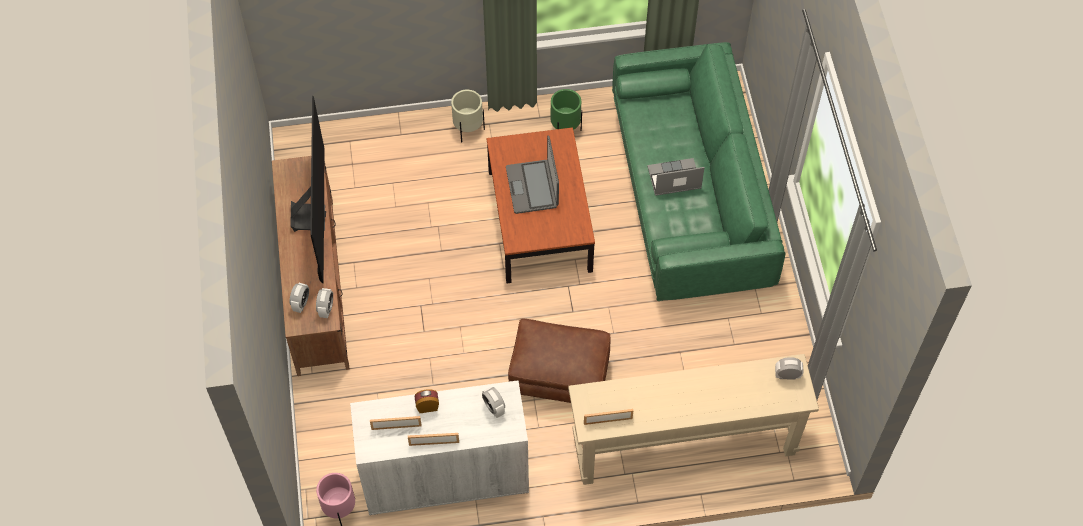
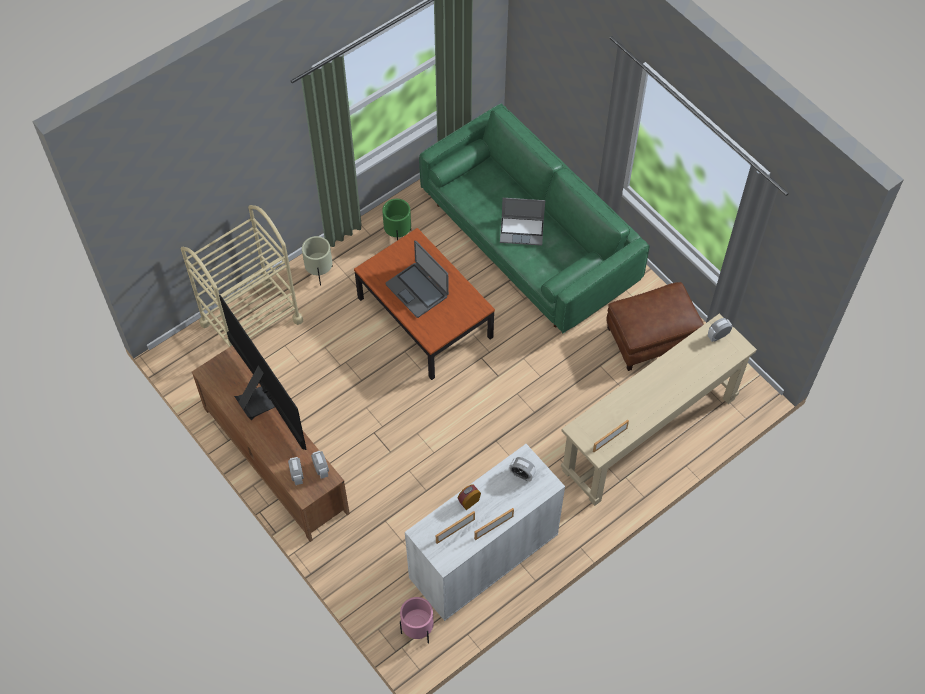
camera: 30 degrees left, 0 degrees up
brown ottoman [508,318,611,403] -> brown ottoman moved to [606,282,704,371]
laptop [647,158,705,196] -> laptop turned 135 degrees counterclockwise [500,198,545,246]
none -> beige cart [180,205,303,347]

